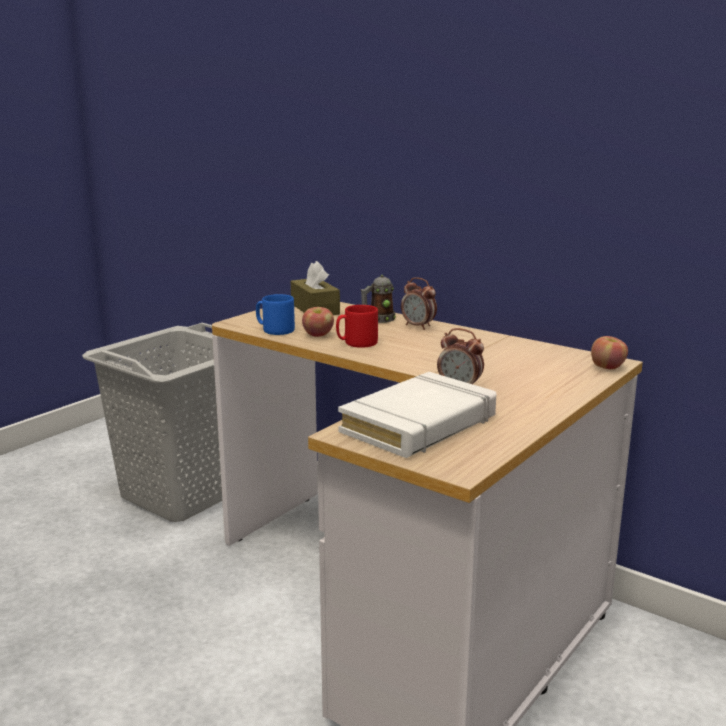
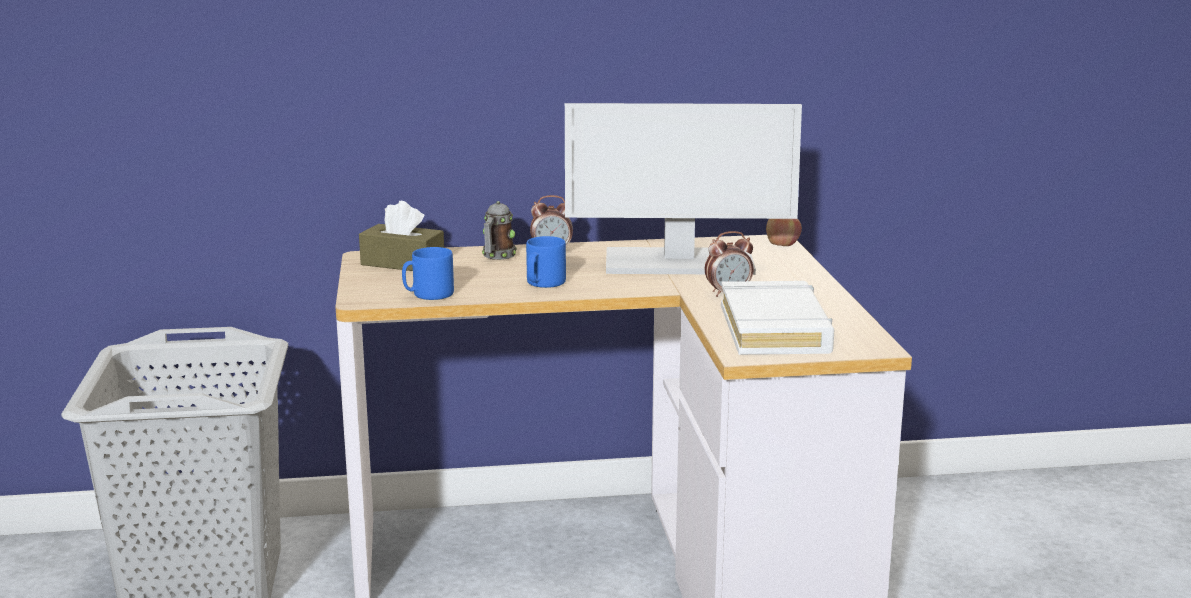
camera: 45 degrees left, 0 degrees up
apple [302,307,334,337] -> none
red mug [336,305,378,348] -> blue mug [526,236,566,288]
none -> monitor [565,103,802,275]

